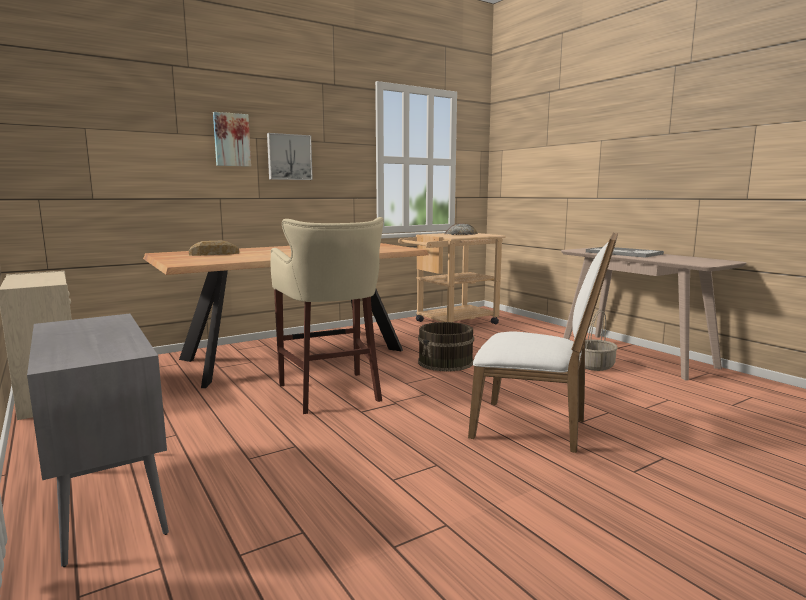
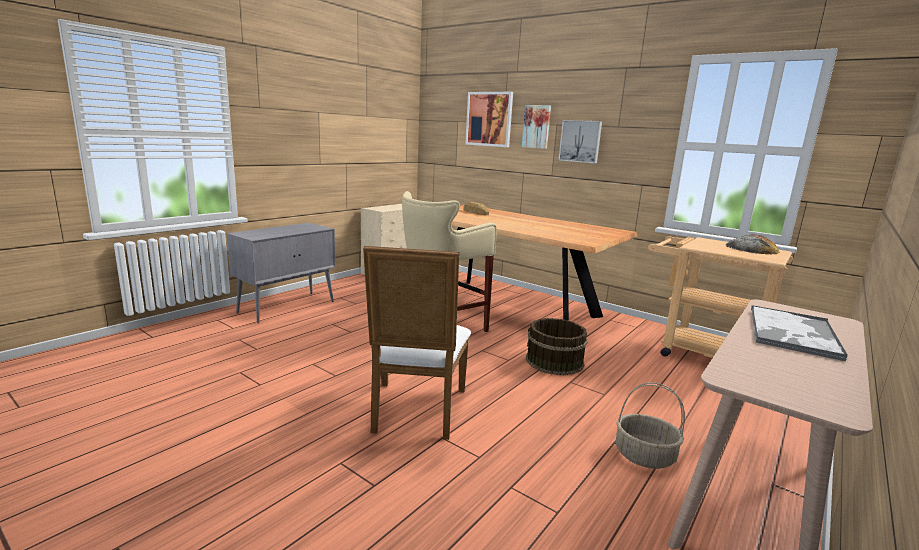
camera: 70 degrees right, 5 degrees up
none -> picture [465,92,513,147]

